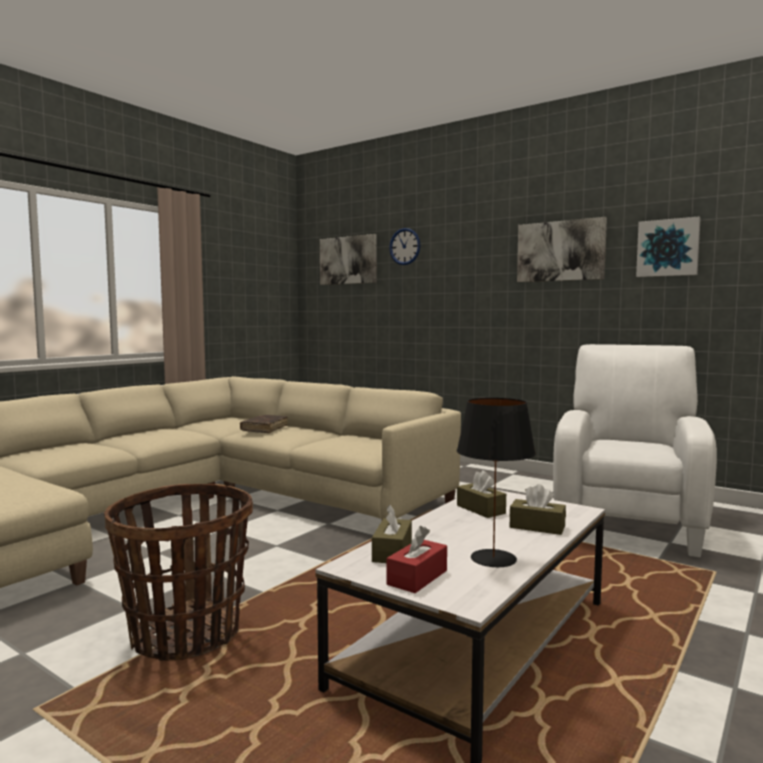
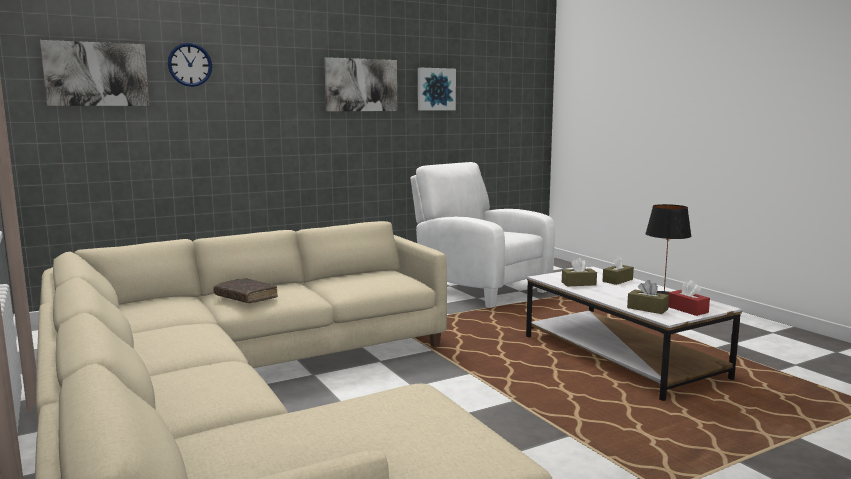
camera: 65 degrees left, 5 degrees up
basket [104,484,253,661] -> none

